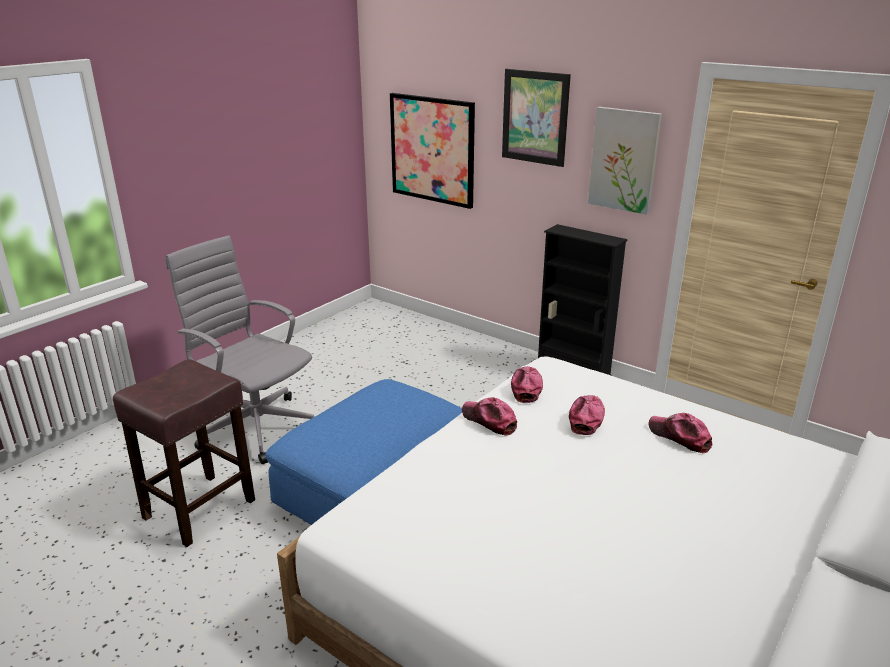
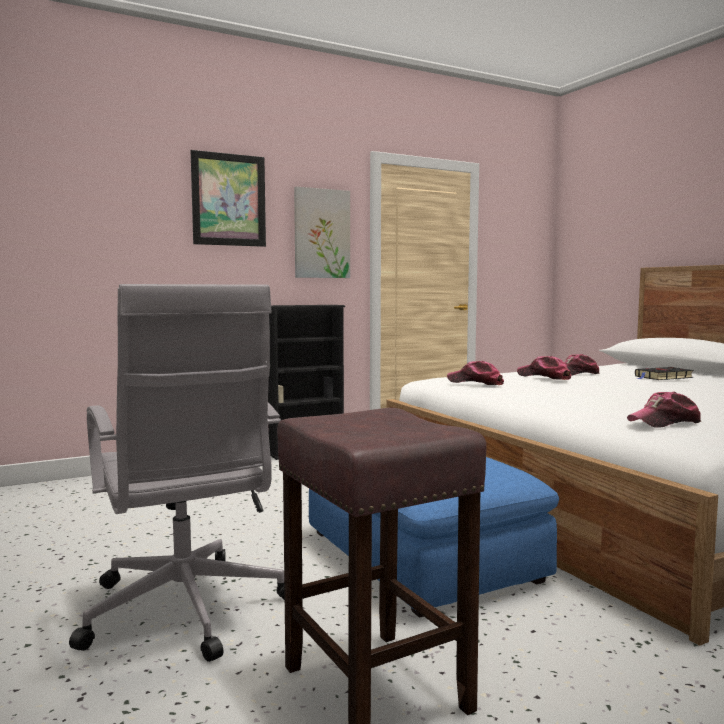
camera: 65 degrees left, 20 degrees down
grey office chair [165,235,314,464] -> grey office chair turned 90 degrees counterclockwise [69,284,285,662]
picture [390,93,475,209] -> none
cap [462,397,517,436] -> cap moved to [627,391,702,428]
none -> black book [635,367,694,380]

